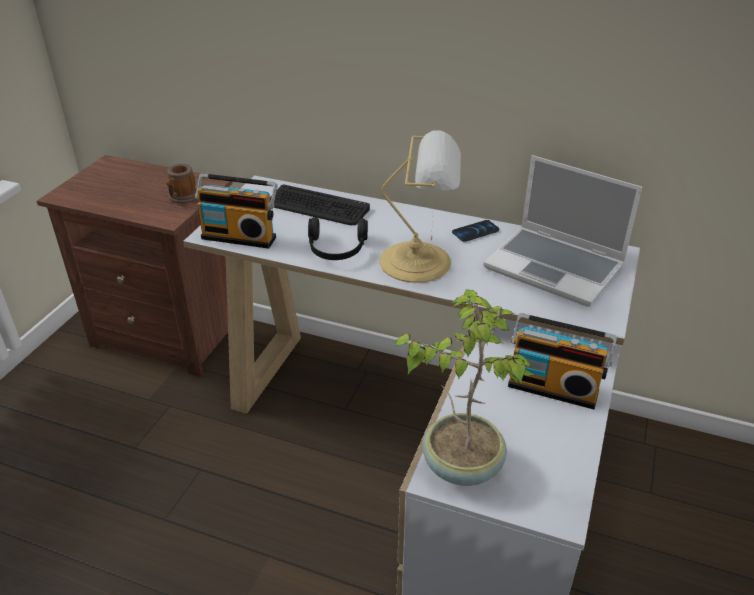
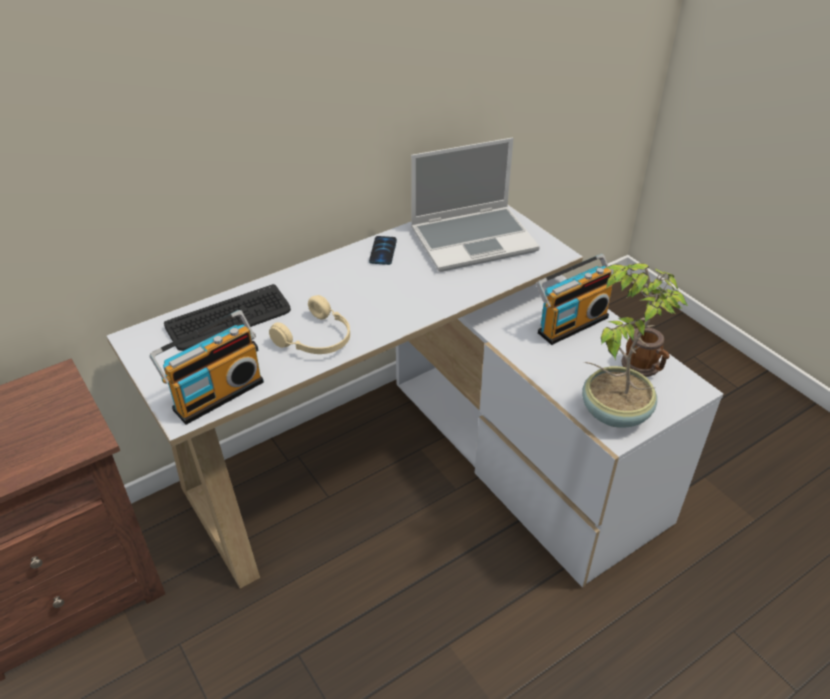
camera: 55 degrees left, 5 degrees up
mug [166,164,197,204] -> mug moved to [622,328,670,377]
black headphones [308,217,368,260] -> beige headphones [269,295,350,354]
table lamp [379,130,461,283] -> none

